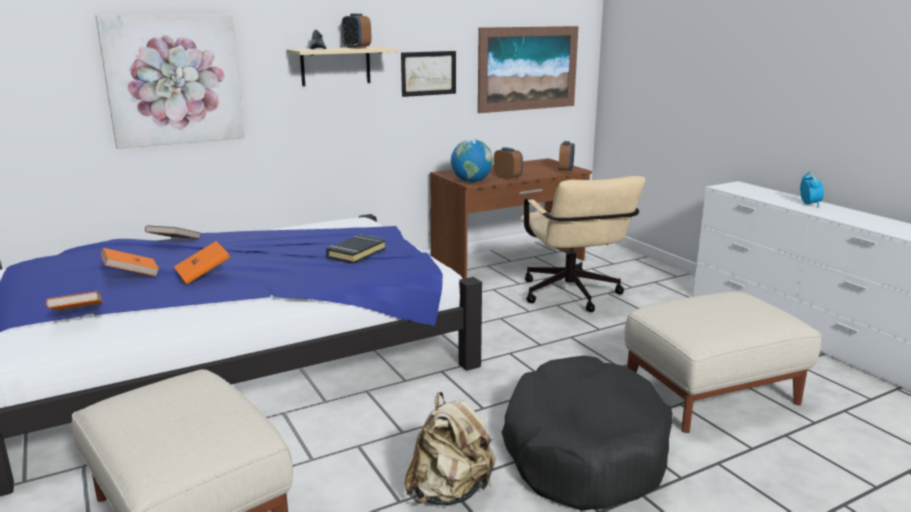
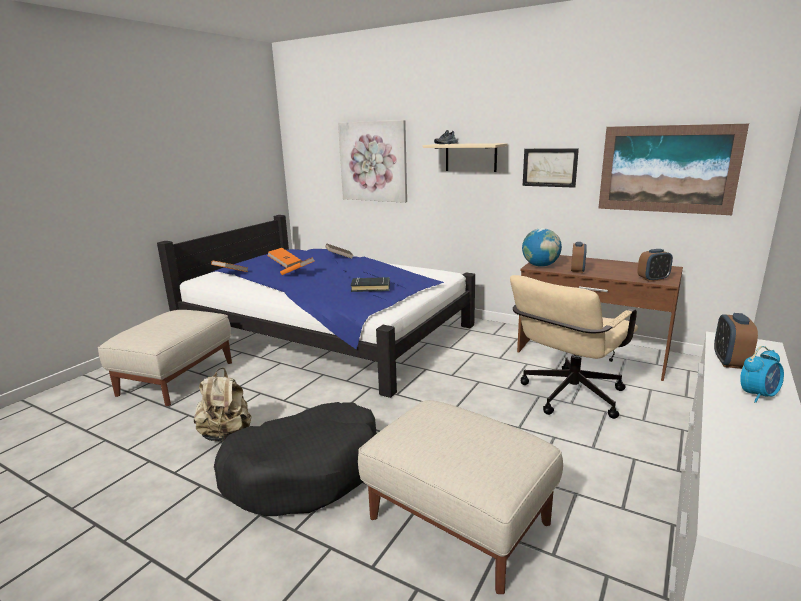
camera: 60 degrees right, 0 degrees up
alarm clock [342,14,371,49] -> alarm clock moved to [714,313,758,369]

